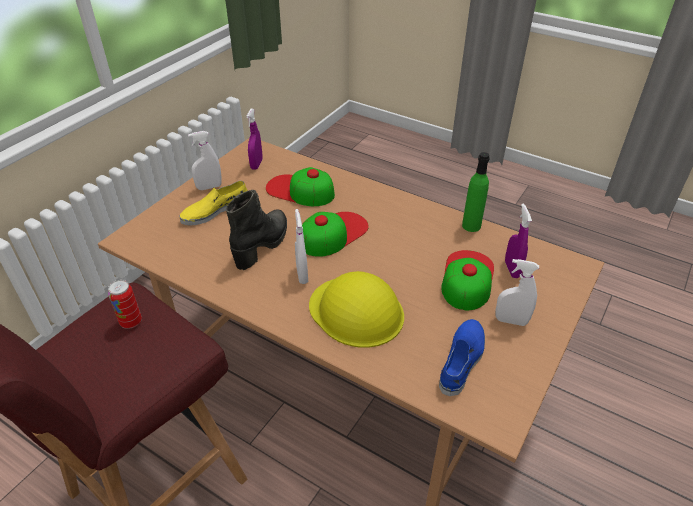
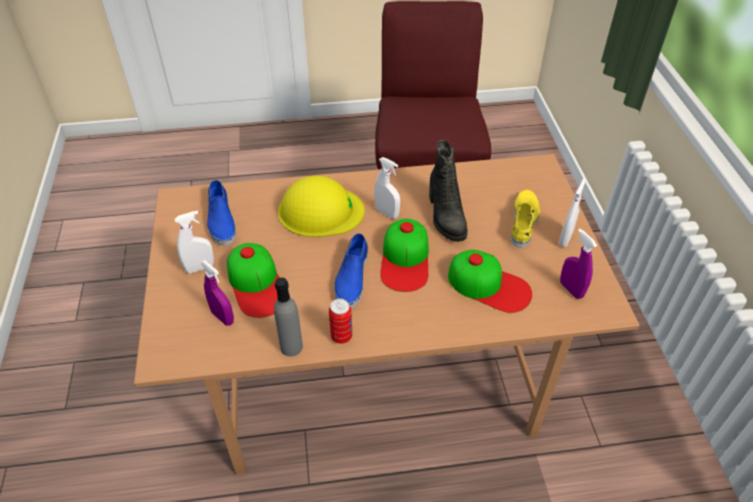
camera: 140 degrees right, 5 degrees up
can [108,280,142,329] -> can moved to [329,299,352,344]
cap [266,167,335,206] -> cap turned 45 degrees clockwise [448,250,532,313]
green bottle [462,152,490,232] -> grey bottle [274,278,303,357]
none -> blue shoe [335,233,368,308]

